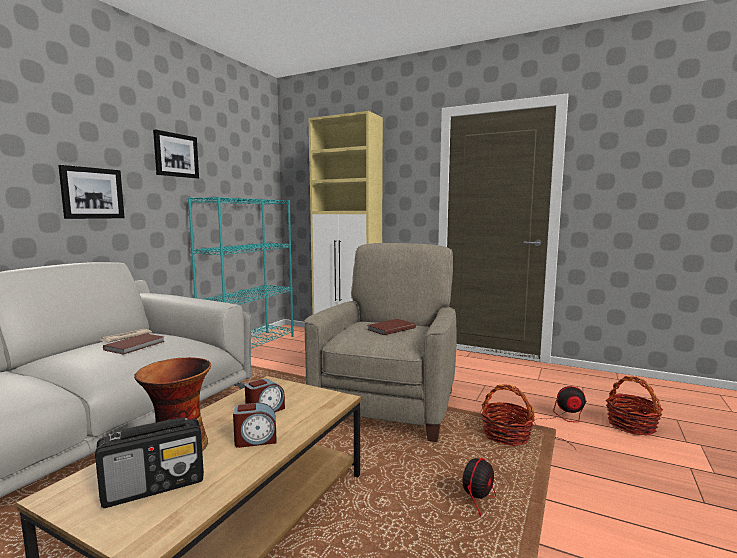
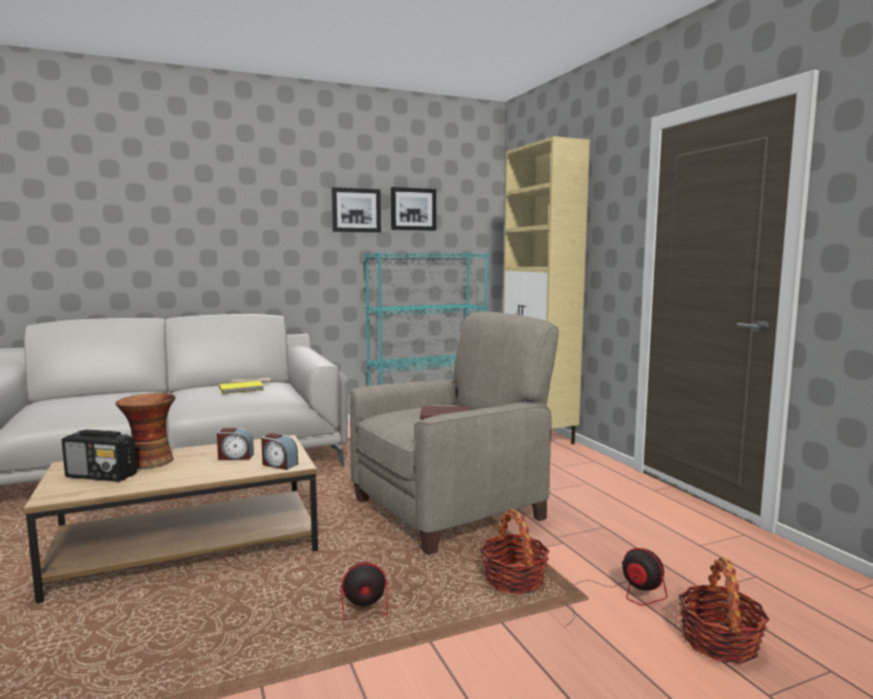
camera: 40 degrees right, 0 degrees up
picture [58,165,125,219] -> picture moved to [391,187,436,231]
brown book [103,333,165,355] -> yellow book [219,381,264,394]
alarm clock [233,403,277,448] -> alarm clock moved to [261,433,298,470]

